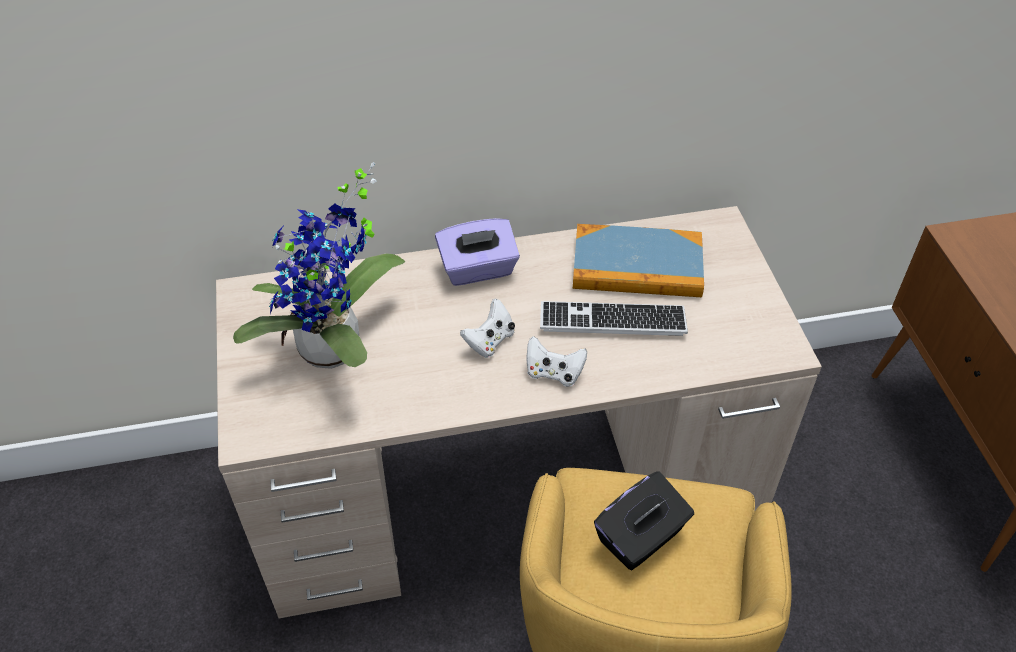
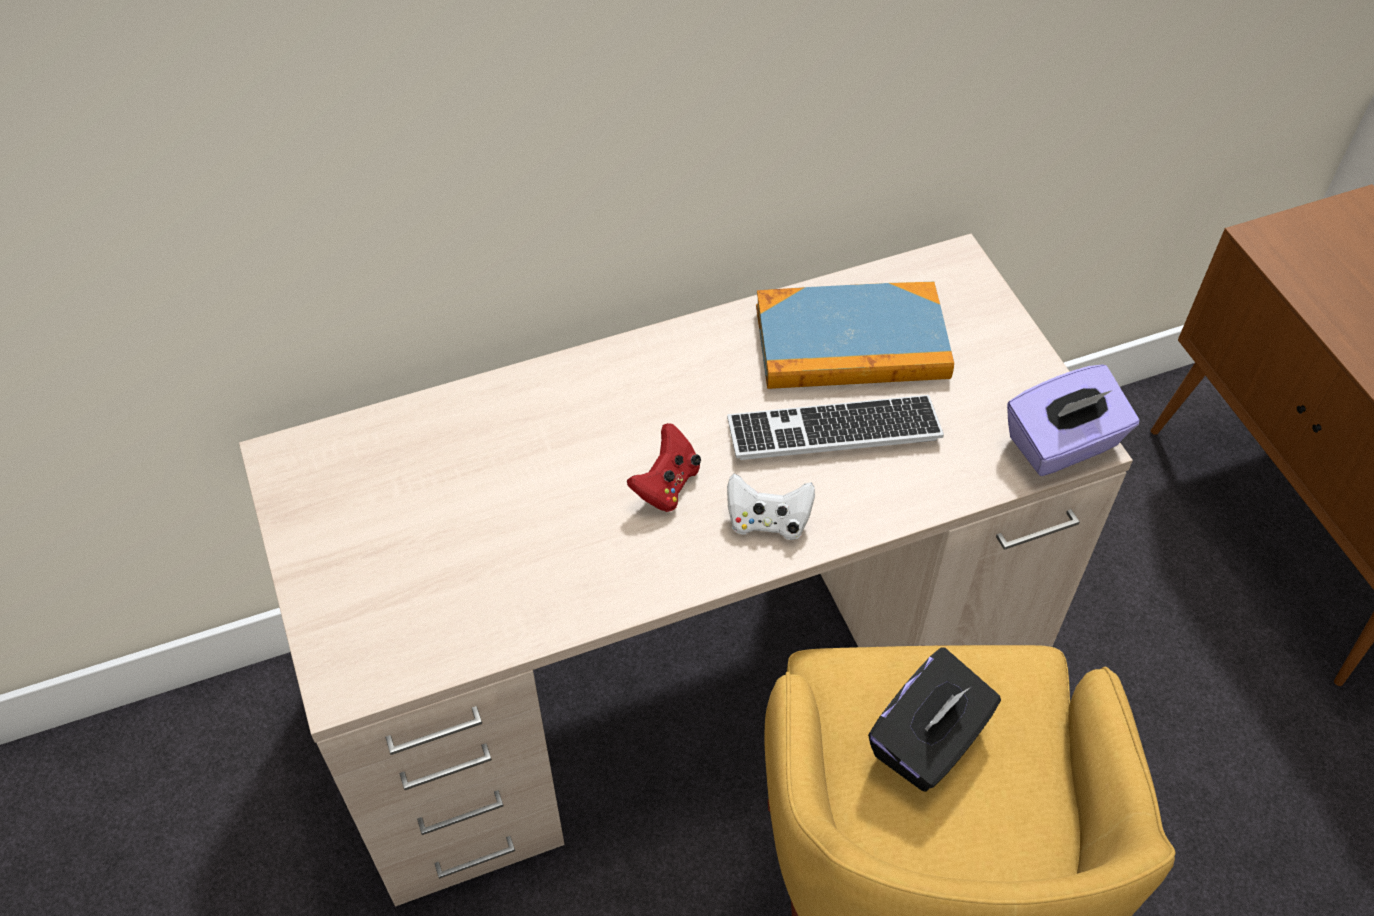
camera: 10 degrees left, 5 degrees up
potted plant [233,162,405,369] -> none
purple tissue box [435,218,520,286] -> purple tissue box moved to [1007,364,1139,476]
white game controller [460,299,515,358] -> red game controller [627,423,701,512]

